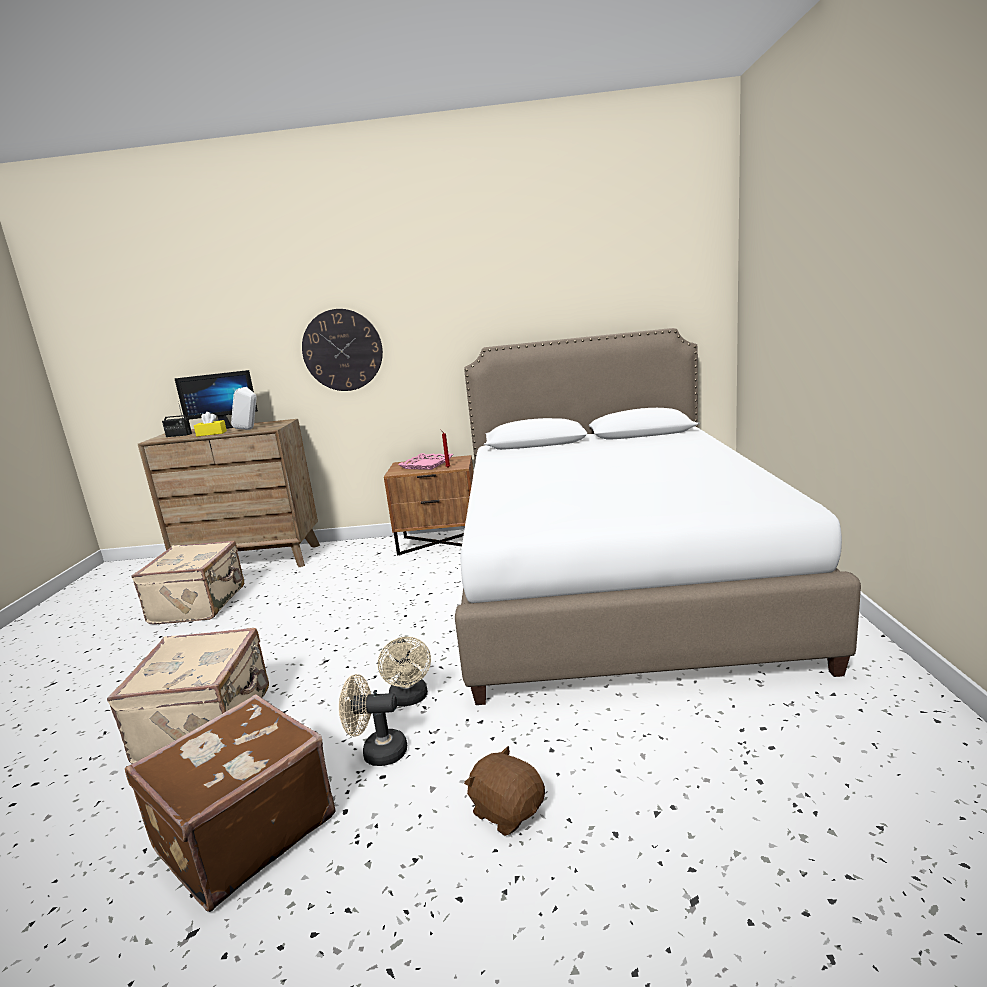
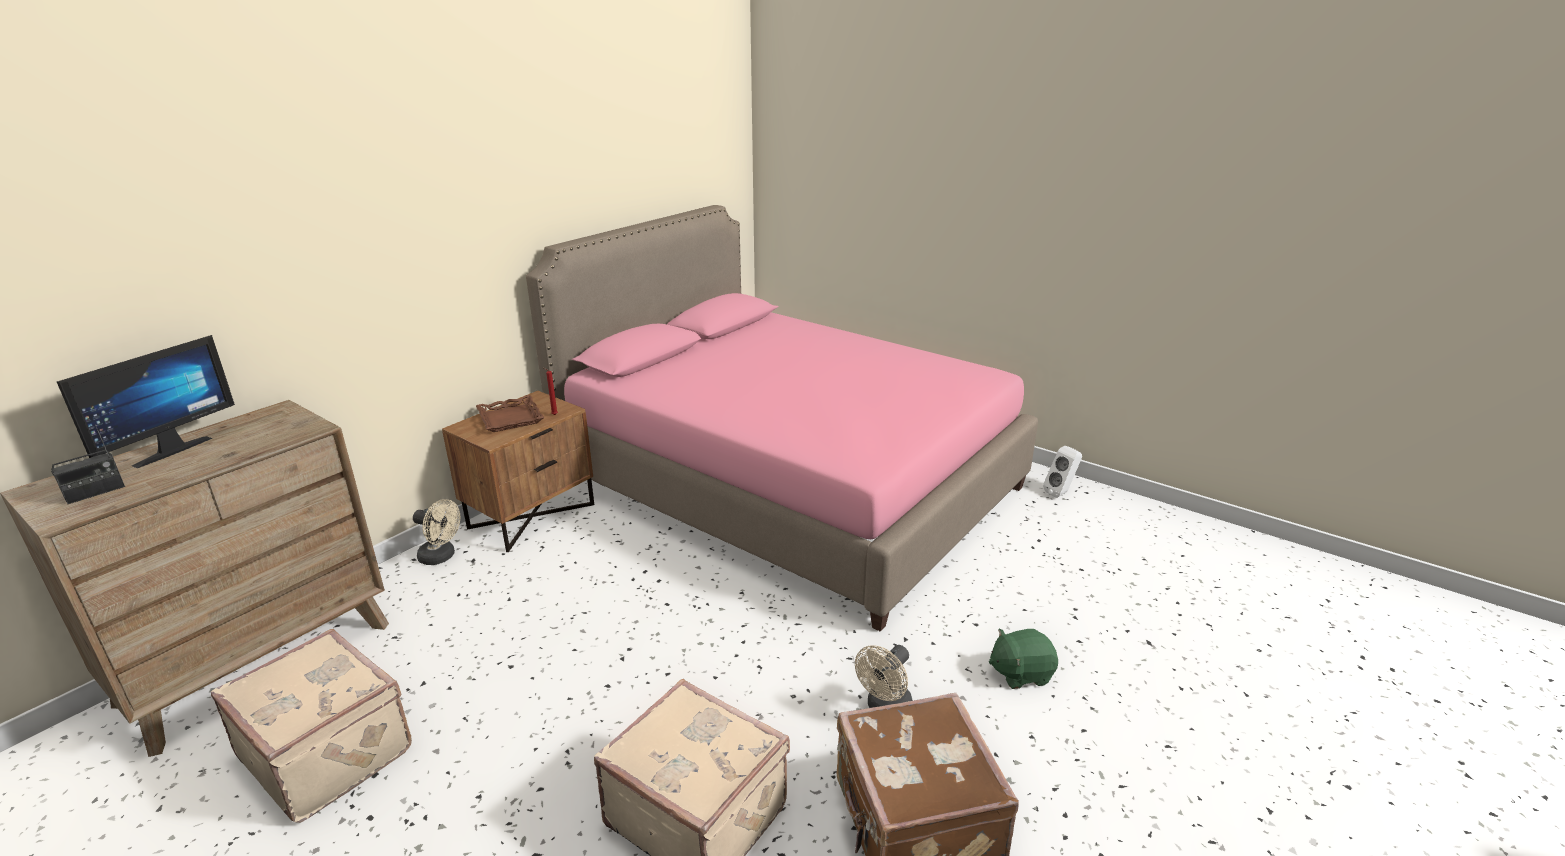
camera: 55 degrees left, 10 degrees up
yellow tissue box [194,412,227,437] -> none
white speaker [231,387,257,430] -> white speaker moved to [1043,446,1082,498]
wall clock [302,309,383,391] -> none
beige fan [378,637,431,707] -> beige fan moved to [413,499,460,565]
pink tray [398,453,454,470] -> brown tray [476,395,544,432]
white bed [455,328,861,705] -> pink bed [526,205,1038,632]
brown plush toy [464,746,545,836] -> green plush toy [989,629,1058,689]

